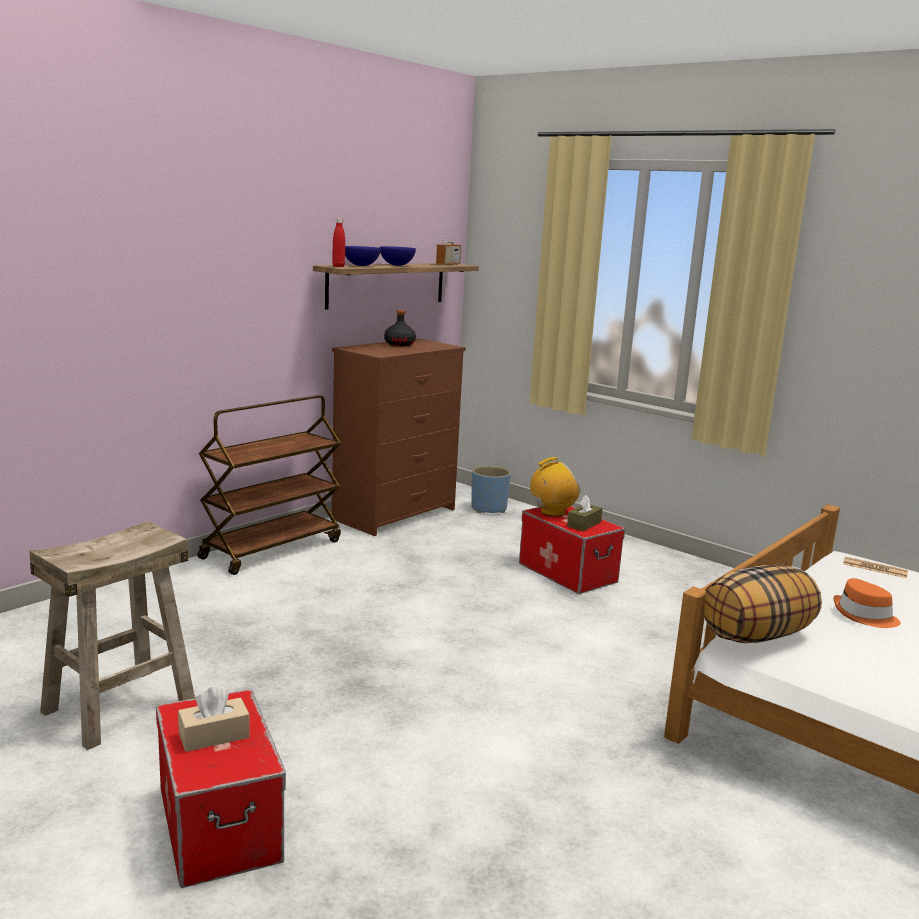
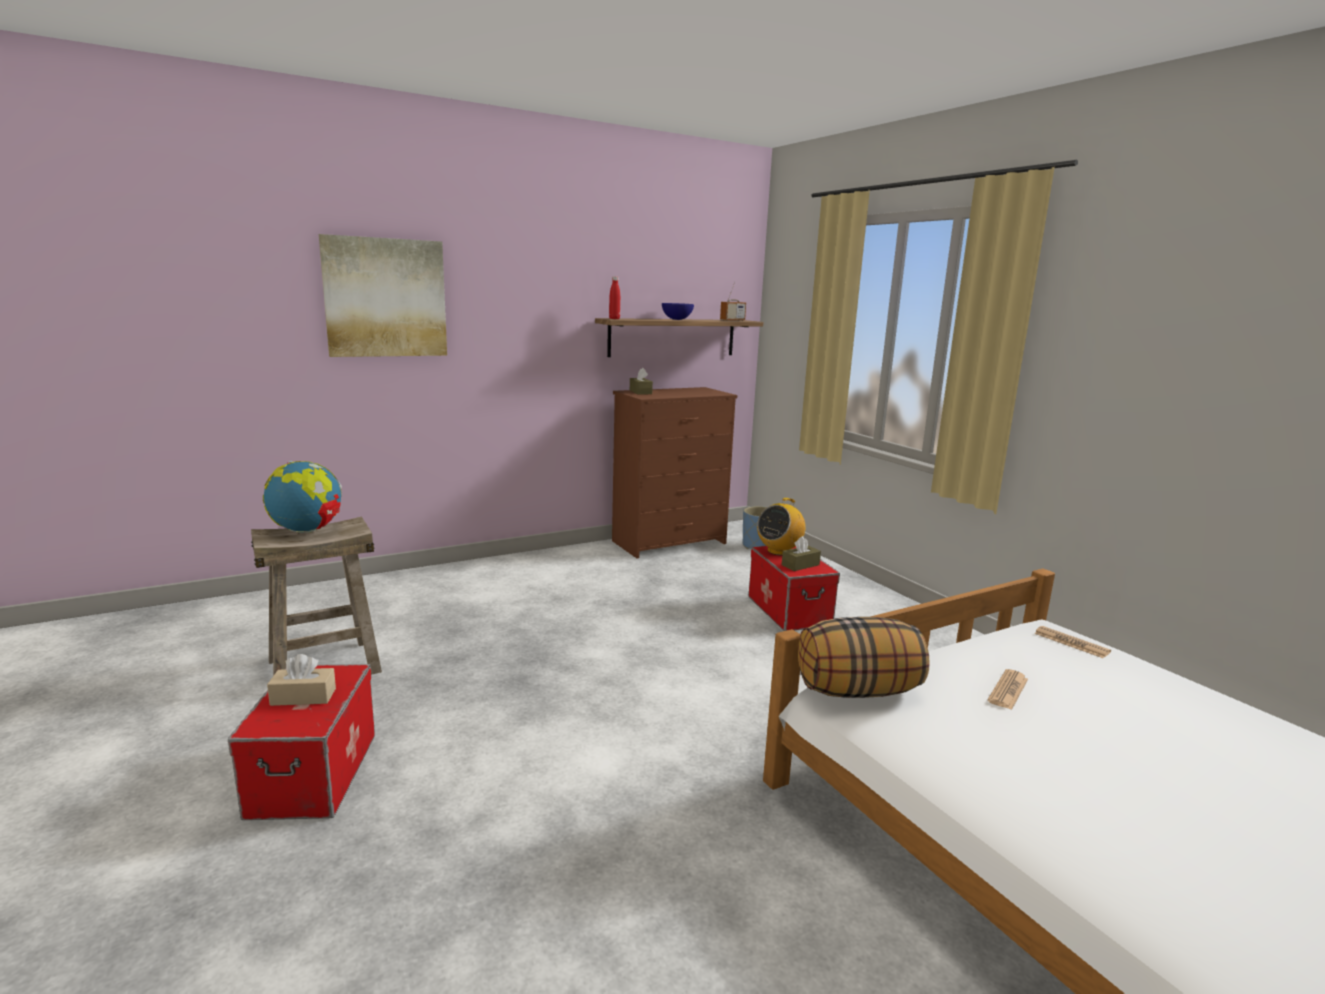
camera: 20 degrees right, 0 degrees up
brown cart [197,395,341,575] -> none
blue bowl [345,246,381,266] -> none
black bottle [384,310,416,346] -> none
radio [530,457,580,516] -> radio turned 135 degrees clockwise [757,498,806,556]
orange hat [833,578,901,628] -> newspaper [987,669,1028,710]
none -> globe [263,461,342,533]
none -> picture [319,234,447,357]
none -> brown tissue box [630,367,653,394]

